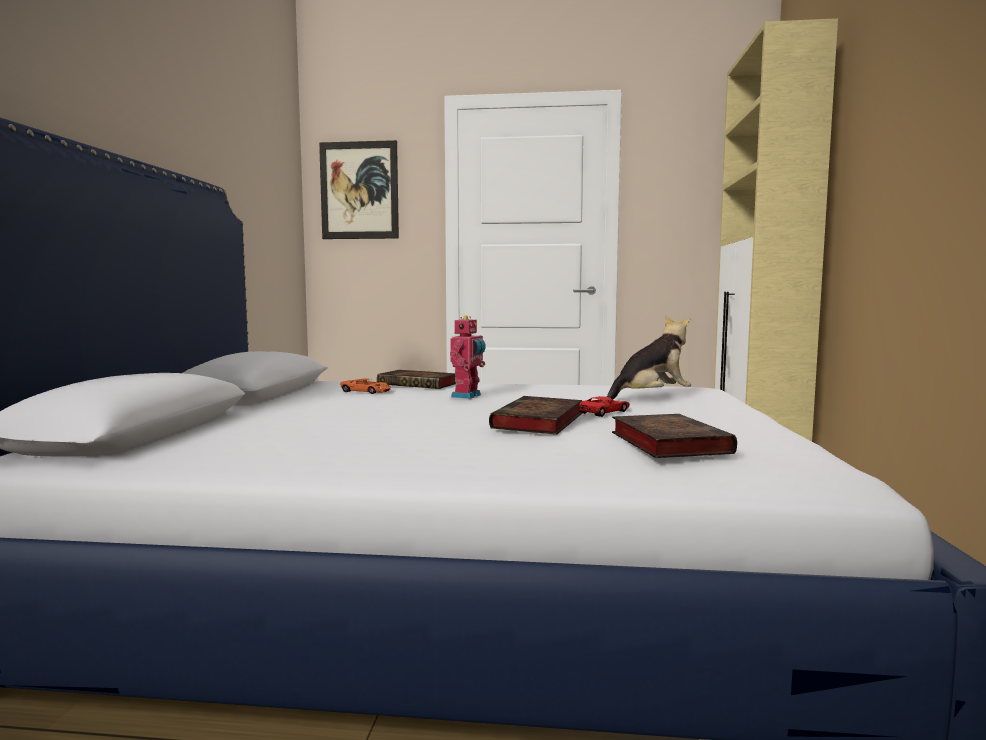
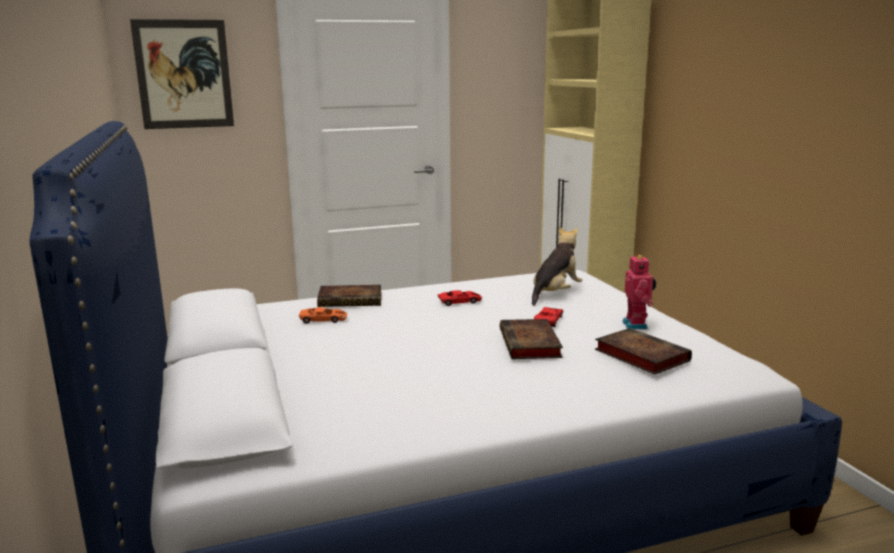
camera: 25 degrees left, 10 degrees up
toy robot [450,315,485,399] -> toy robot moved to [622,254,656,329]
none -> red toy car [437,290,482,306]

